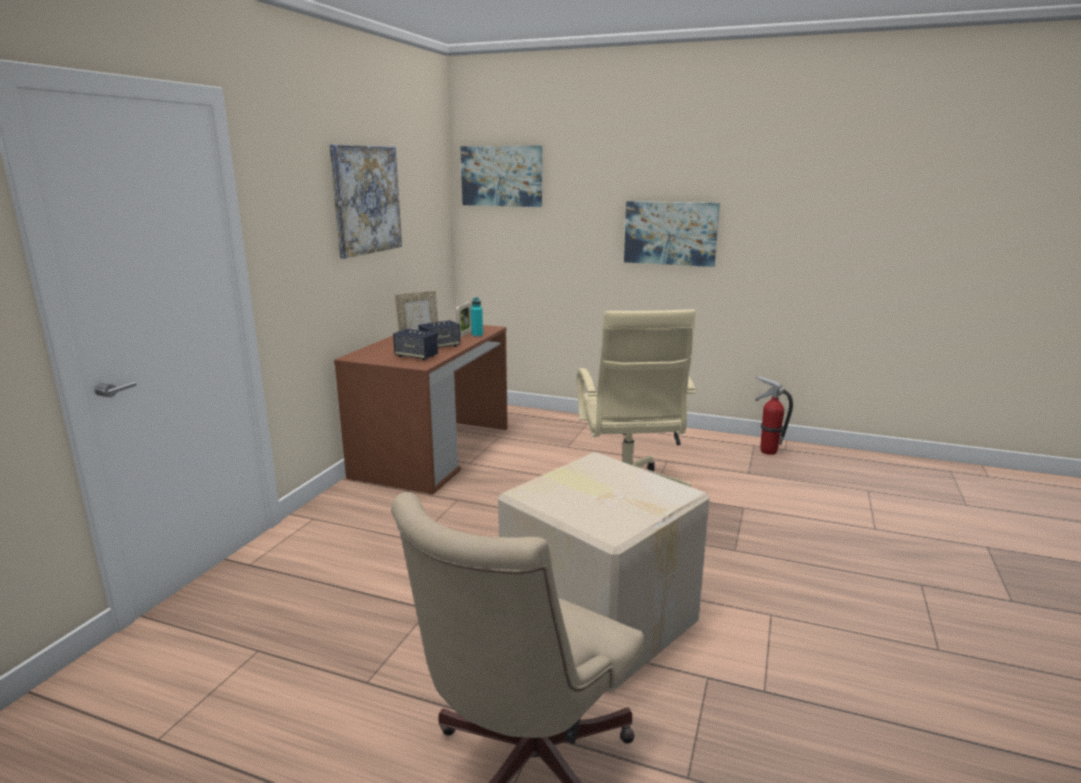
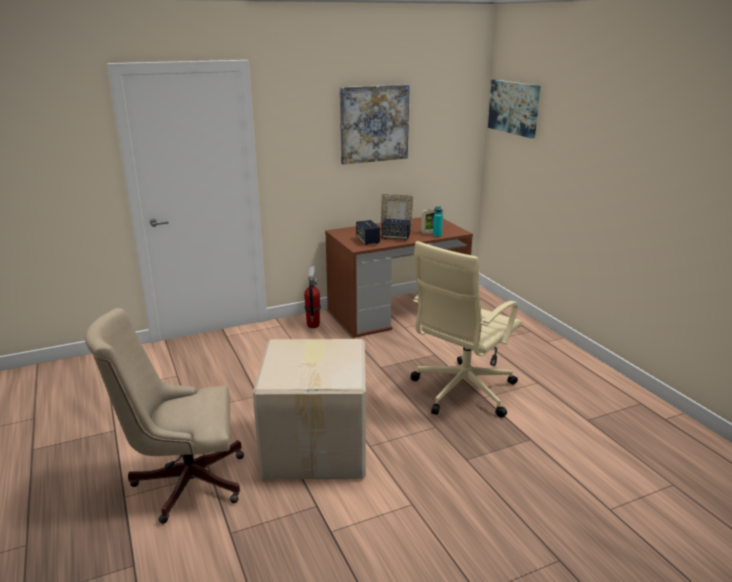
camera: 45 degrees right, 5 degrees up
picture [624,201,720,267] -> none
fire extinguisher [755,375,793,455] -> fire extinguisher moved to [304,266,321,328]

